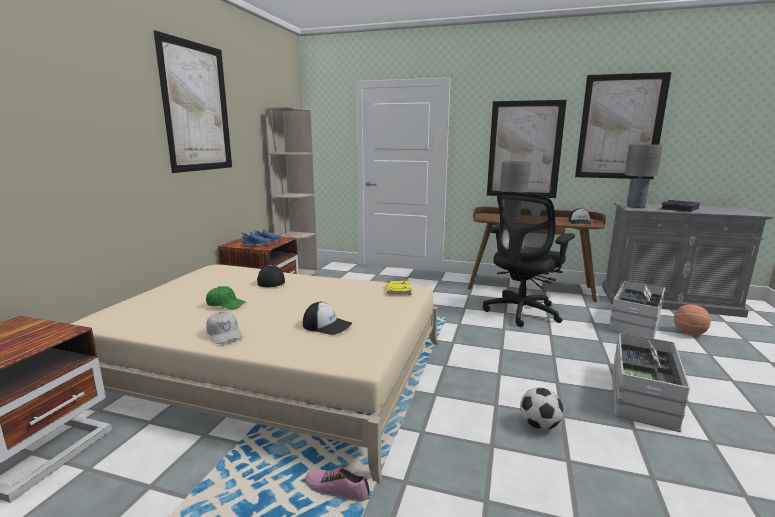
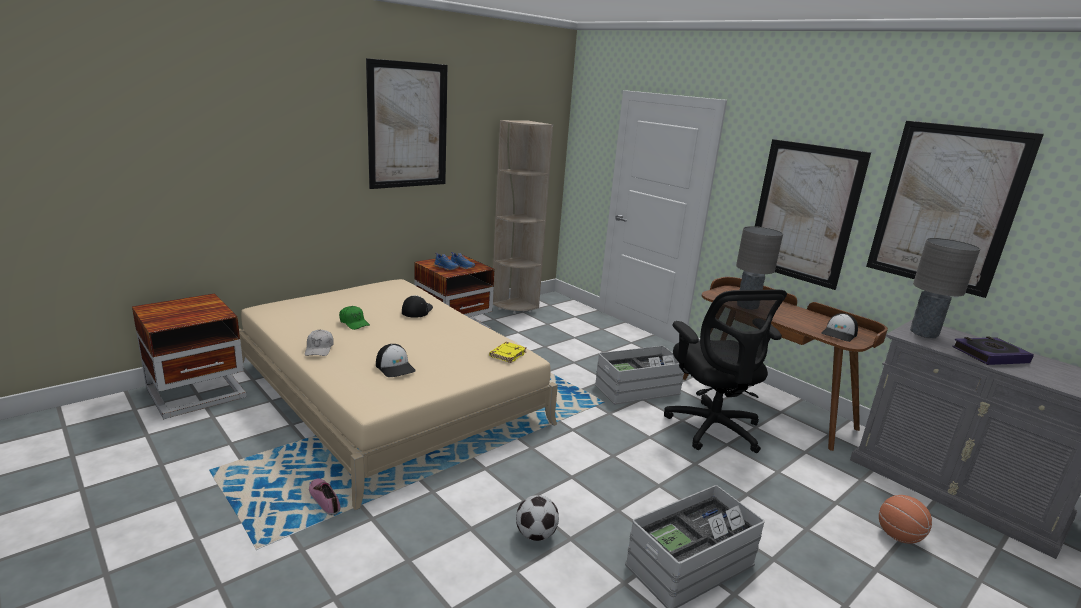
camera: 30 degrees right, 5 degrees up
black office chair [483,192,575,327] -> black office chair turned 90 degrees counterclockwise [664,289,787,453]
grey storage box [608,281,665,339] -> grey storage box moved to [595,346,685,405]

